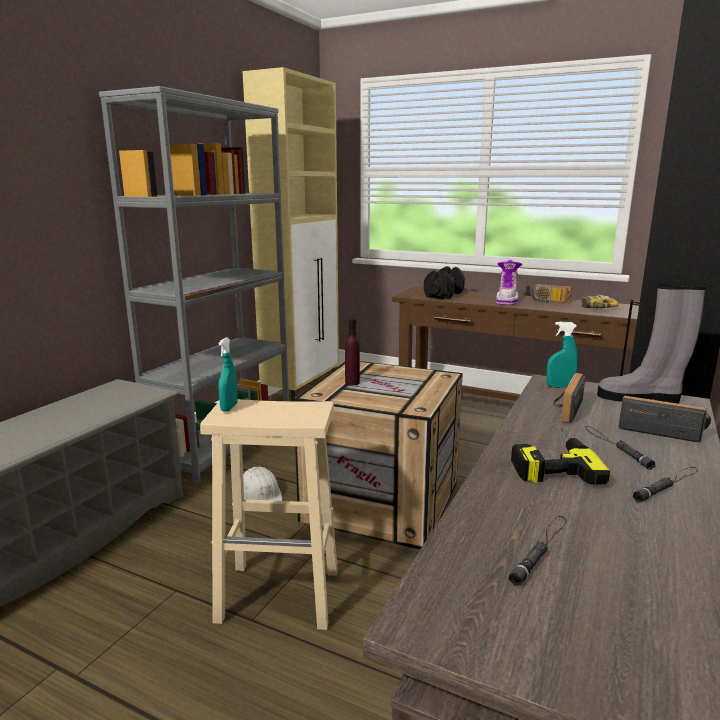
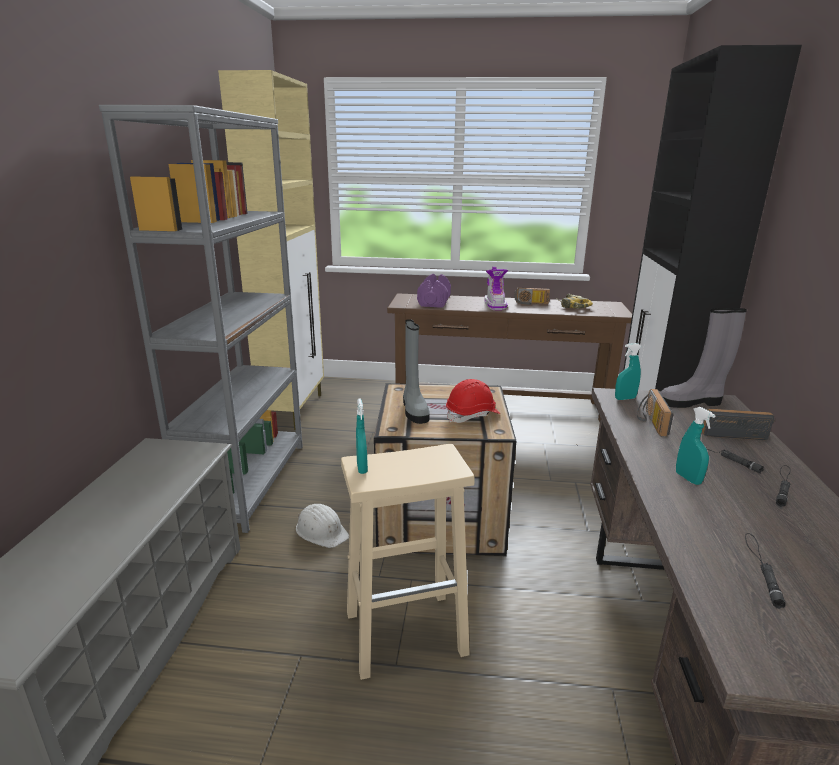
camera: 20 degrees left, 5 degrees up
purple bottle [345,318,360,385] -> grey boot [403,319,430,424]
black dumbbell [424,266,465,299] -> purple dumbbell [417,274,451,308]
power drill [511,428,610,484] -> turquoise spray bottle [676,407,715,485]
none -> red hard hat [446,379,500,423]

